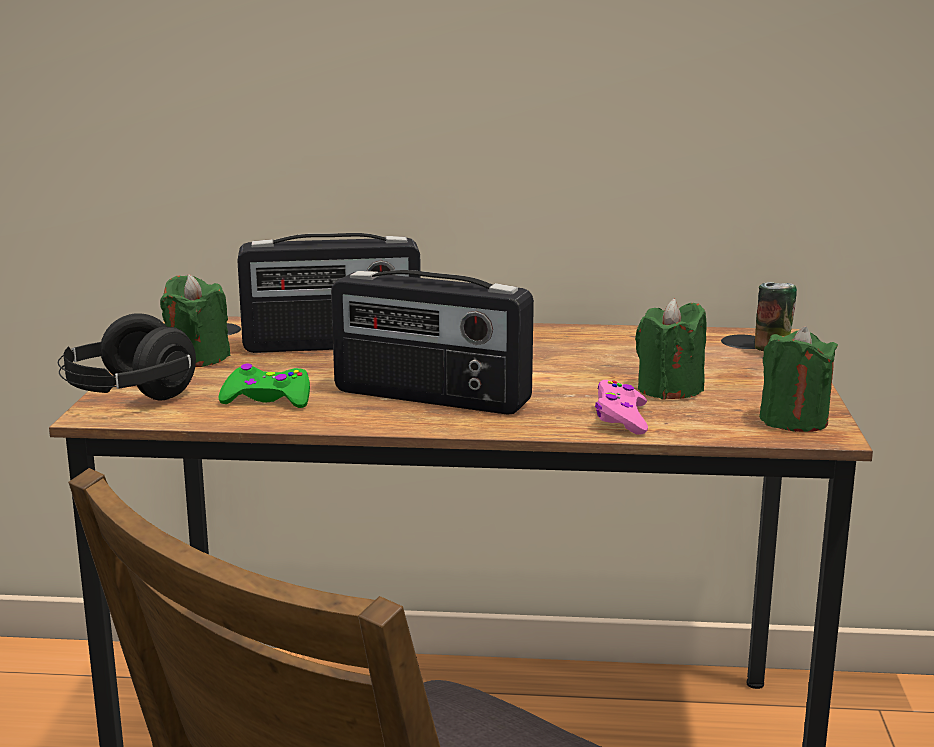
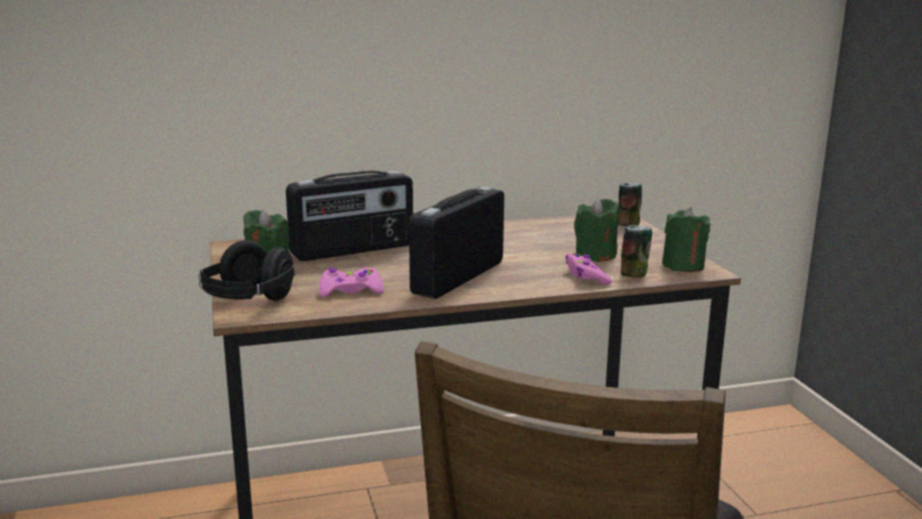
camera: 20 degrees left, 0 degrees up
green game controller [218,364,310,408] -> pink game controller [319,267,384,298]
radio [331,270,534,415] -> radio turned 120 degrees clockwise [409,187,504,299]
none -> can [621,225,652,278]

